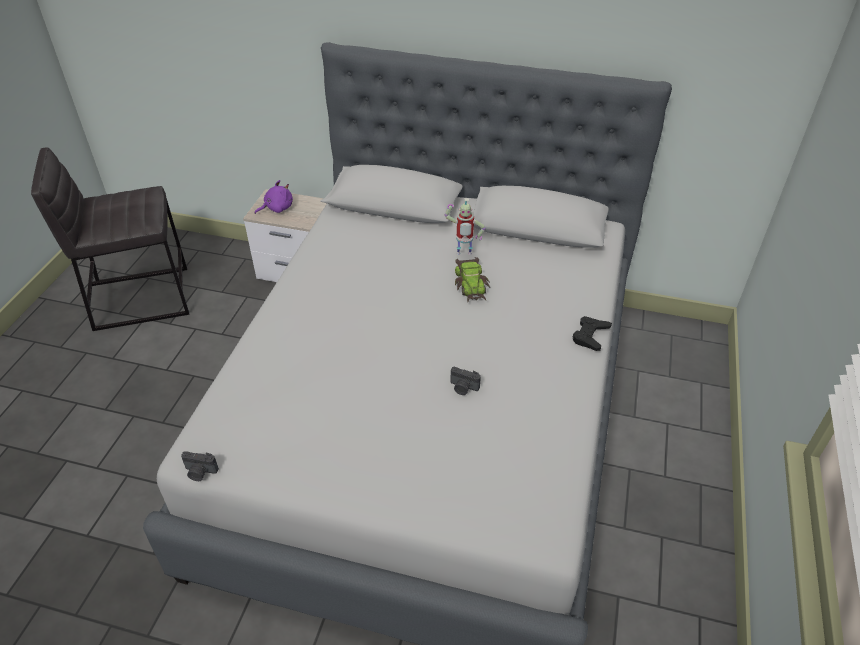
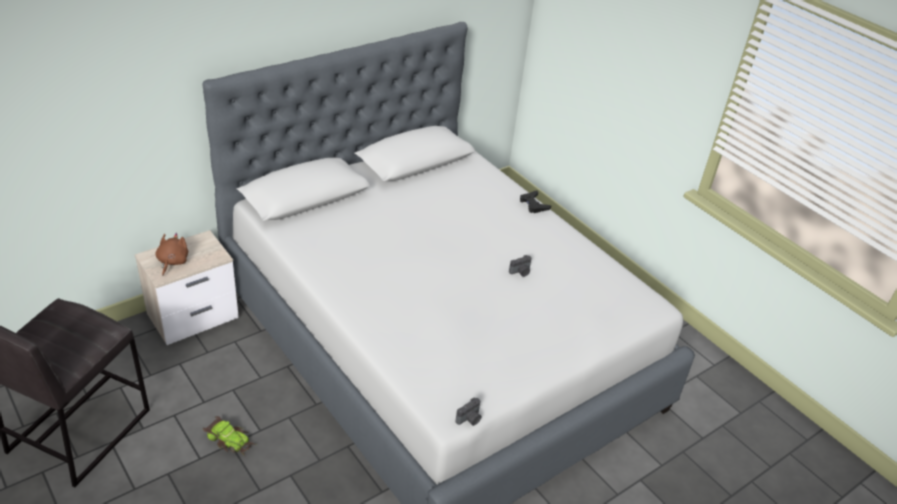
camera: 55 degrees left, 5 degrees down
purple plush toy [255,180,293,214] -> brown plush toy [155,233,188,276]
toy robot [445,198,486,255] -> none
toy car [455,257,490,301] -> toy car moved to [203,416,256,456]

